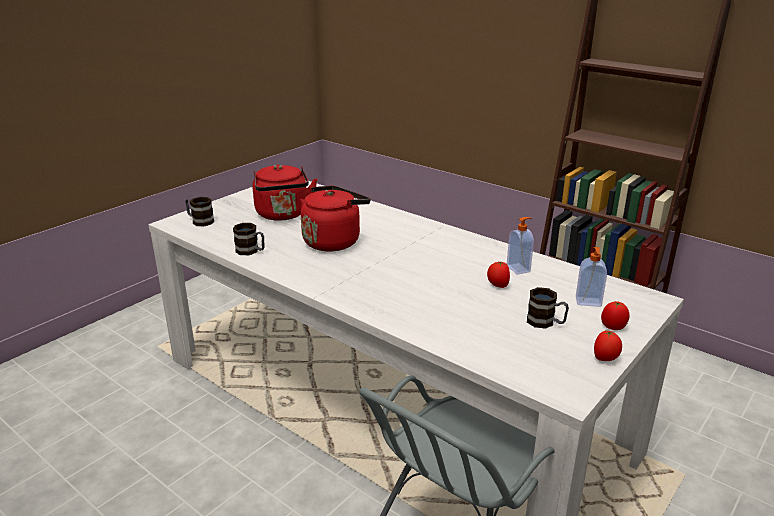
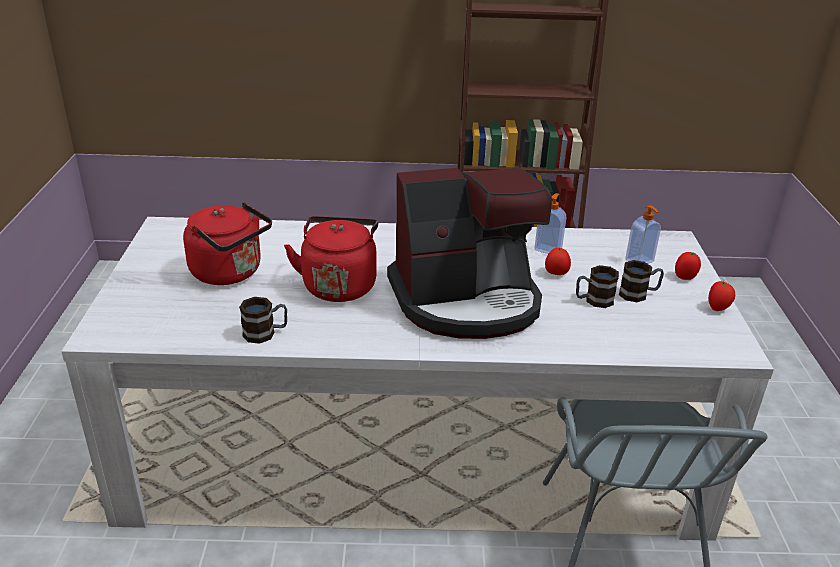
camera: 40 degrees left, 5 degrees up
mug [186,197,214,226] -> mug moved to [576,265,619,308]
none -> coffee machine [387,168,552,339]

